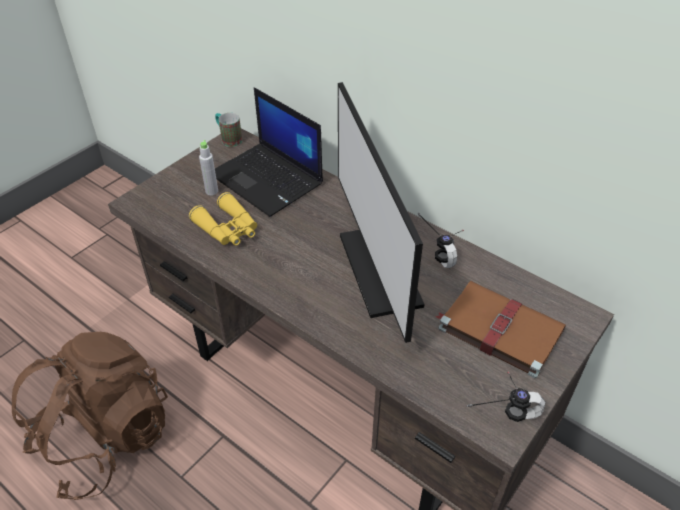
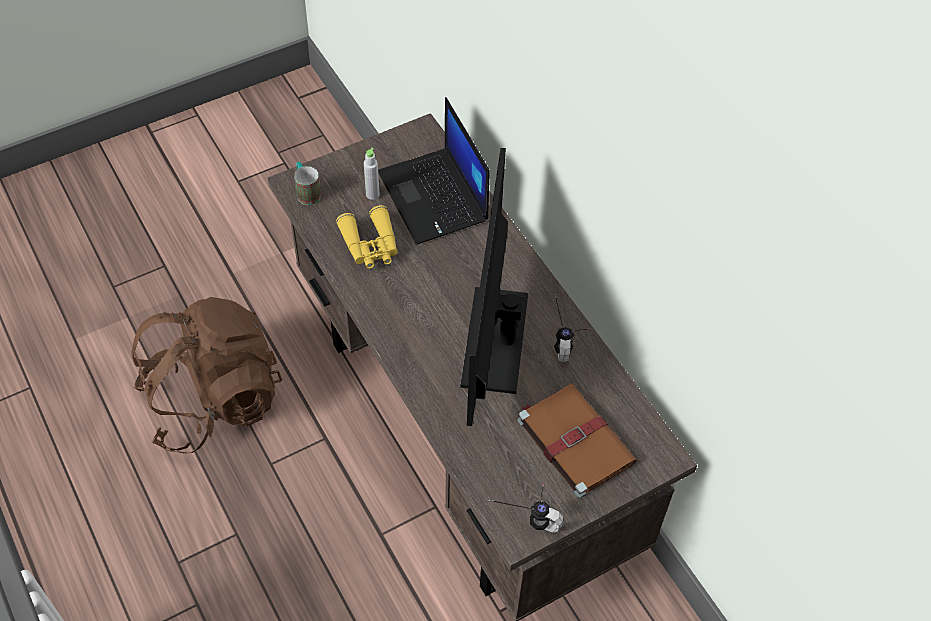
camera: 20 degrees right, 10 degrees up
mug [215,113,242,147] -> mug moved to [294,162,321,205]

